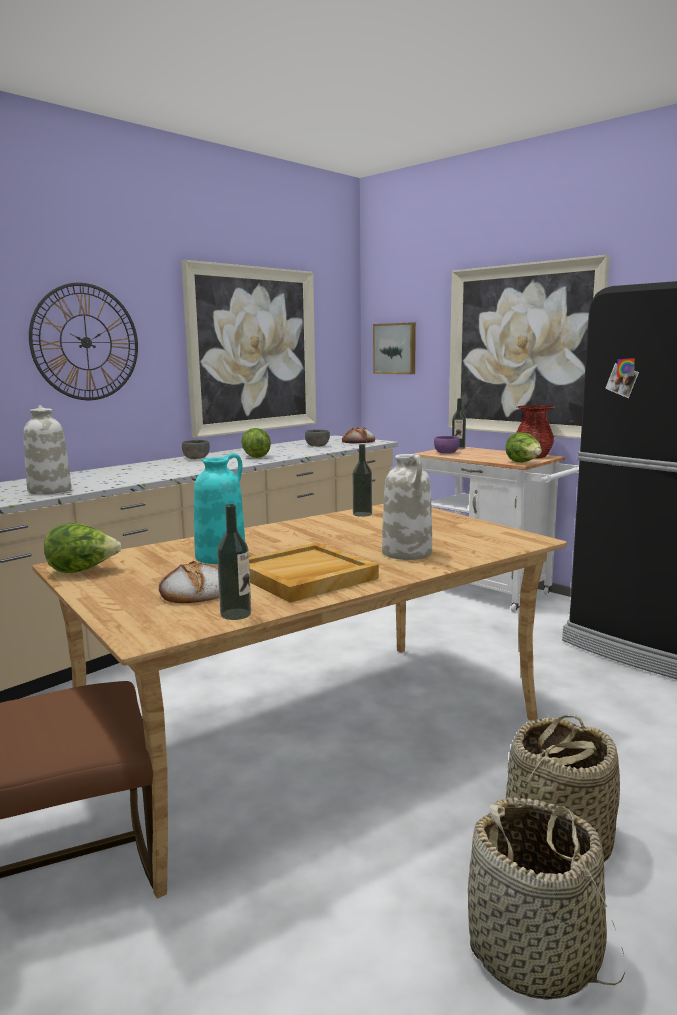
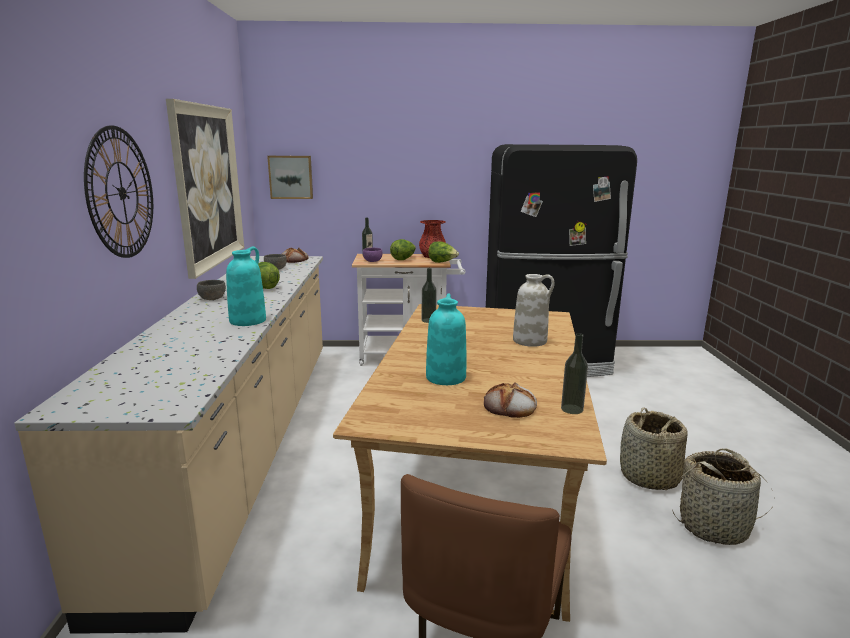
camera: 45 degrees left, 5 degrees up
white vase [23,405,71,495] -> none
lettuce [44,523,122,573] -> lettuce moved to [390,239,416,260]
beige tray [249,542,379,603] -> none
picture [449,255,610,439] -> none
none -> turquoise vase [226,247,266,326]

